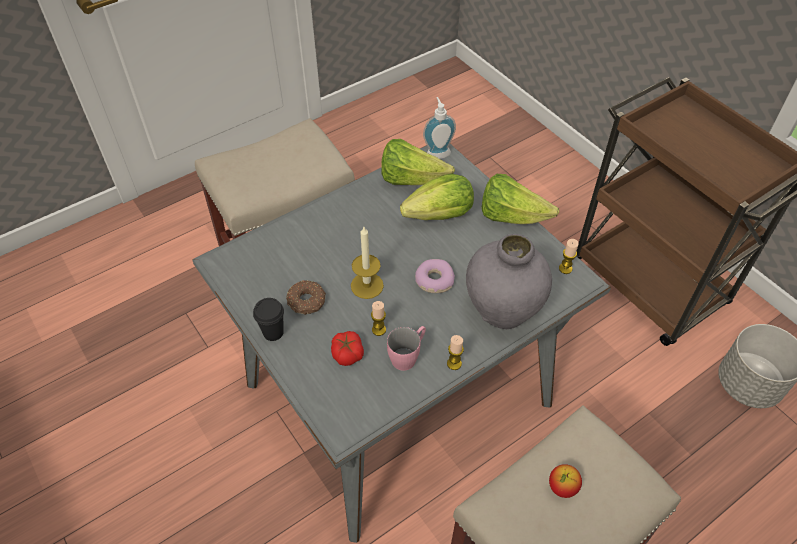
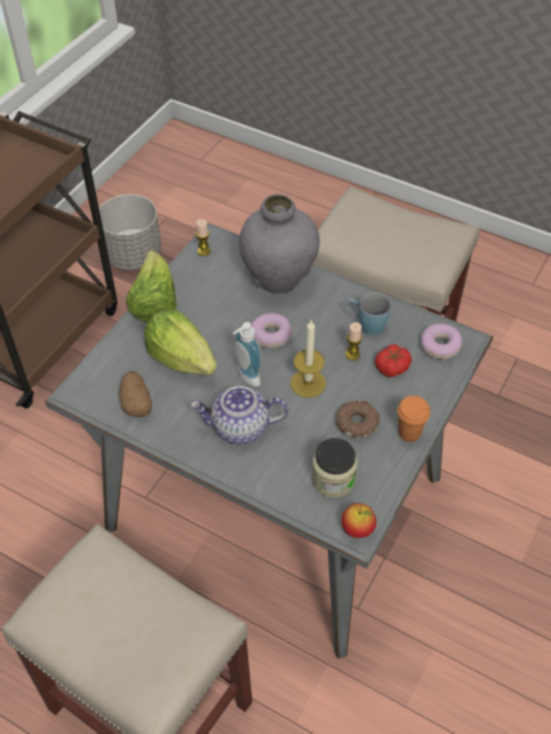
camera: 115 degrees left, 0 degrees up
black cup [253,298,284,341] -> orange cup [397,396,430,442]
lettuce [381,139,455,185] -> potato [119,371,152,417]
pink mug [387,326,426,371] -> blue mug [347,292,391,335]
soap dispenser [423,97,456,159] -> soap dispenser moved to [233,322,262,387]
candle [447,335,464,370] -> none
apple [549,464,582,498] -> apple moved to [342,503,377,538]
none -> teapot [190,386,288,444]
none -> jar [312,438,358,498]
none -> donut [421,324,462,359]

